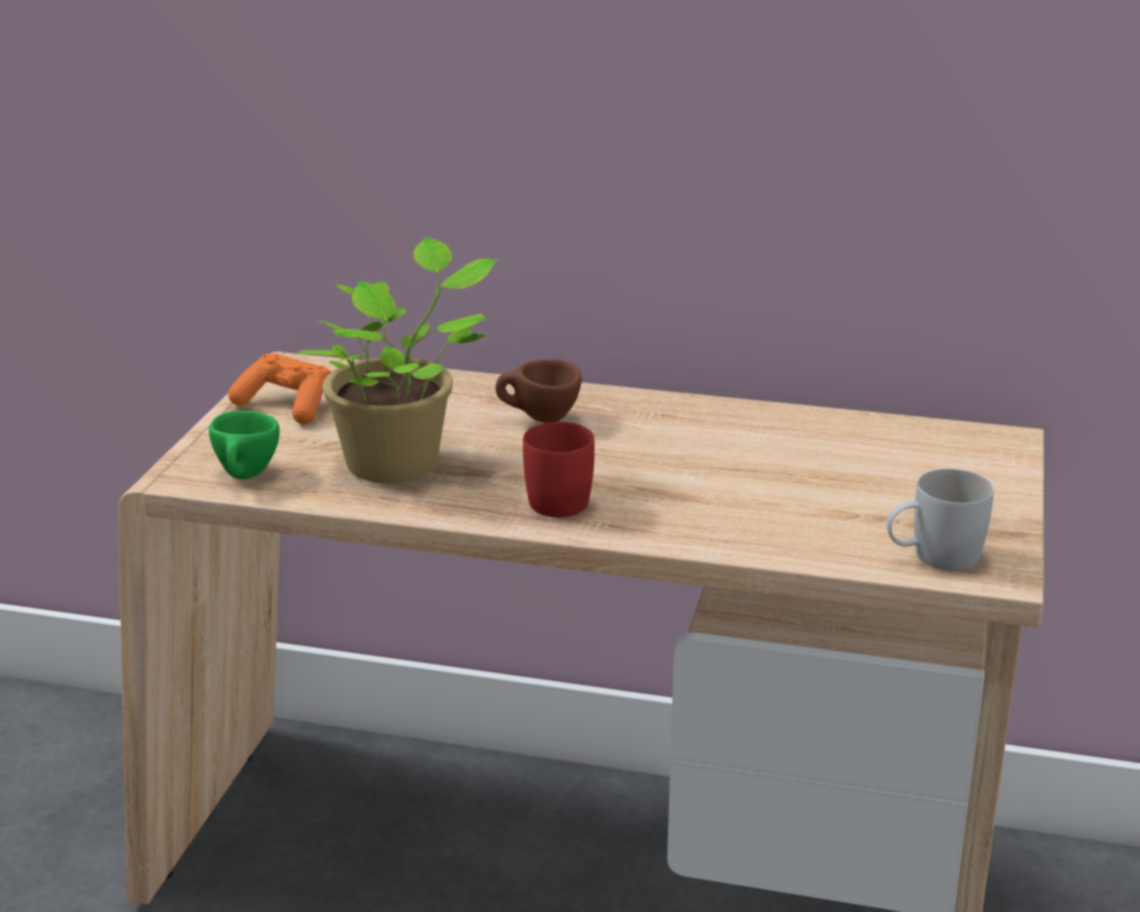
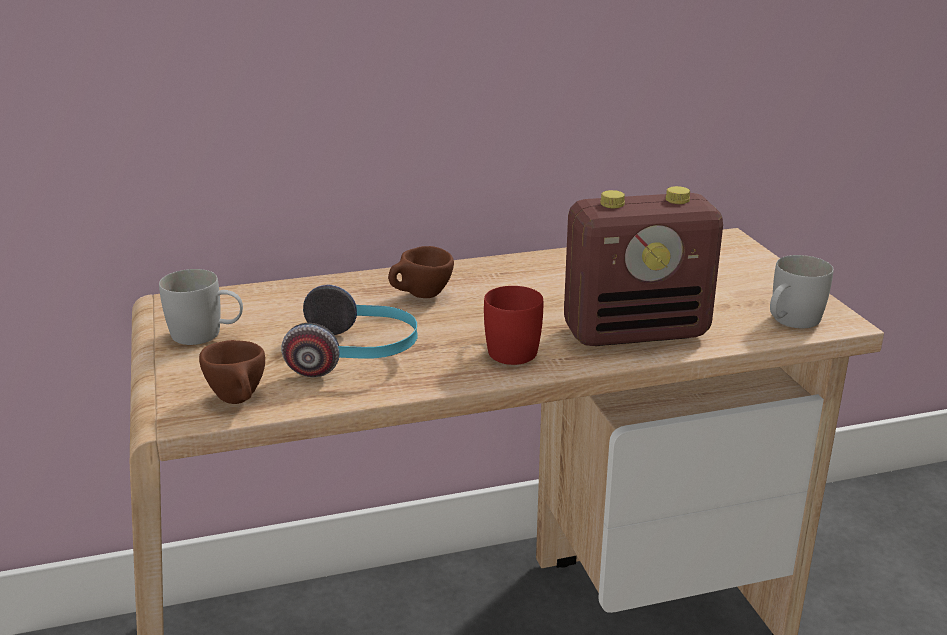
camera: 30 degrees left, 0 degrees up
green cup [209,410,280,479] -> brown cup [199,340,265,404]
orange game controller [228,353,331,425] -> white mug [159,269,243,345]
potted plant [297,237,498,483] -> headphones [281,285,418,377]
none -> radio [564,186,723,346]

